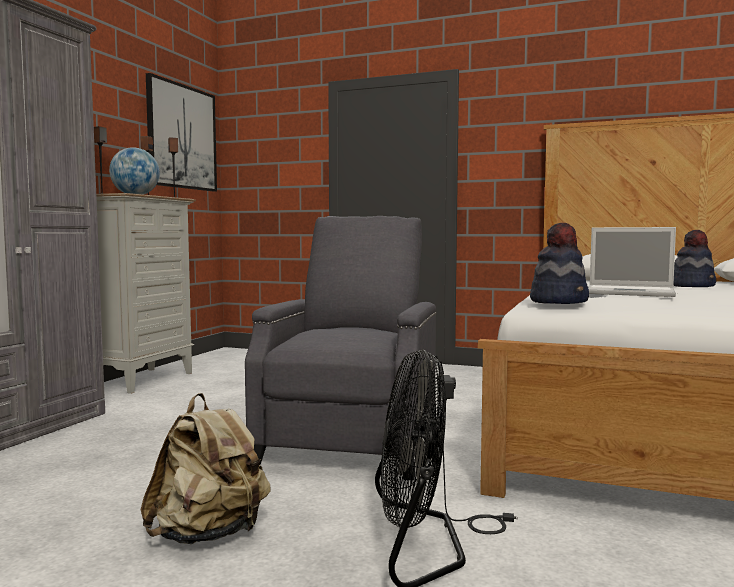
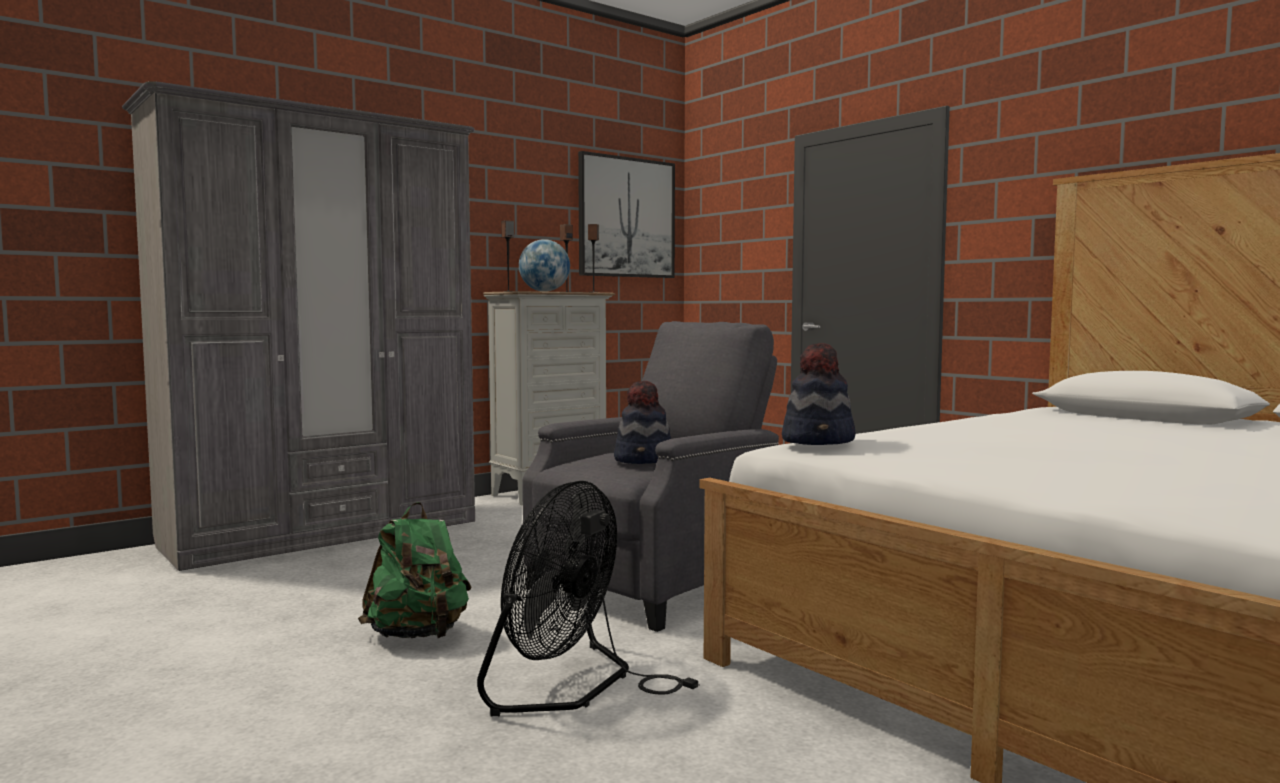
camera: 30 degrees right, 0 degrees up
beige backpack [141,393,270,544] -> green backpack [358,502,471,638]
laptop [588,227,676,297] -> none
hat [673,230,716,287] -> hat moved to [614,381,671,464]

